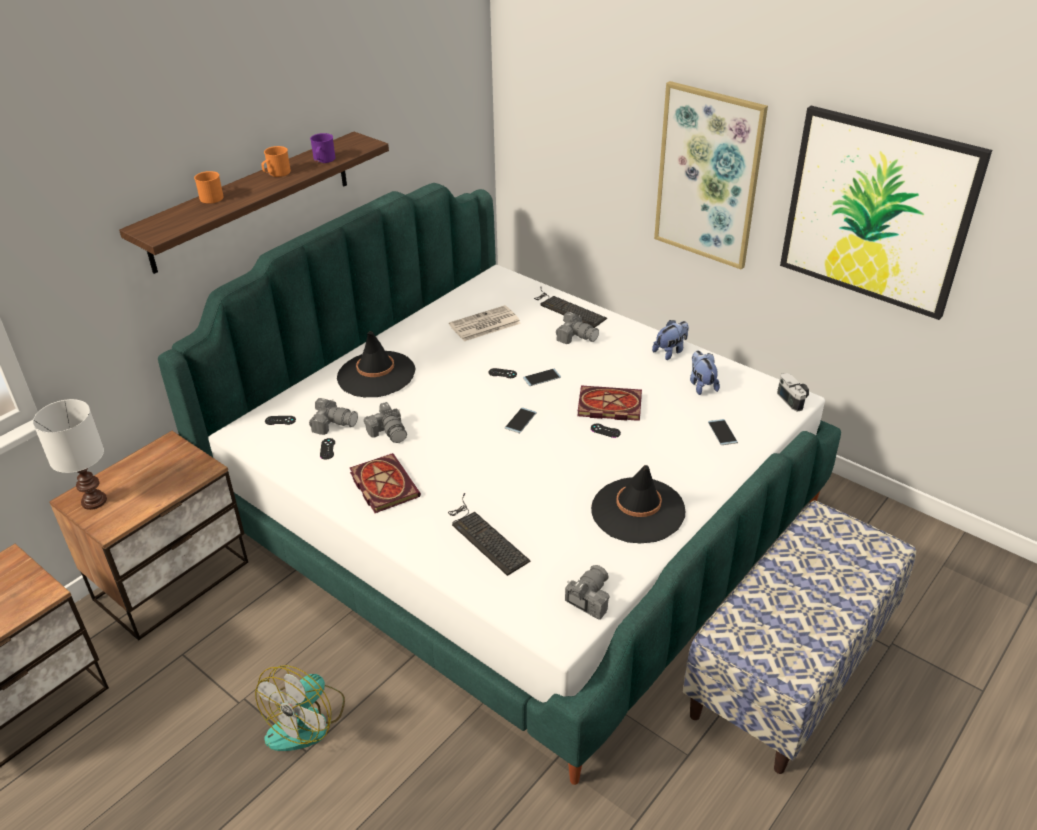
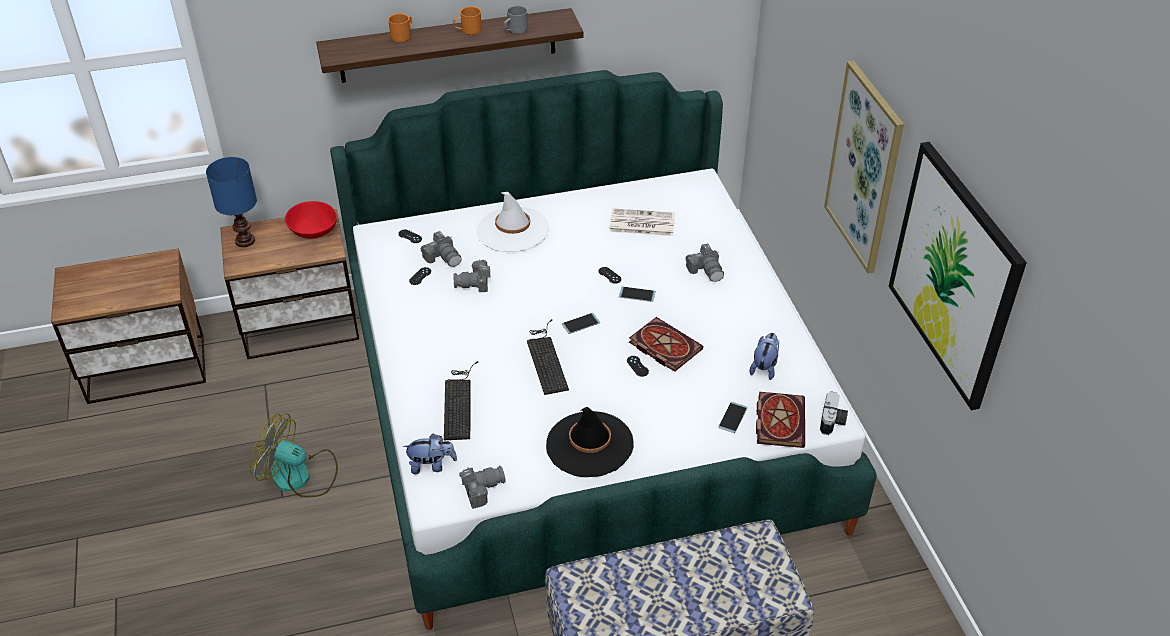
camera: 35 degrees right, 5 degrees up
white table lamp [33,399,107,510] -> blue table lamp [206,157,257,247]
fan [255,665,345,751] -> fan turned 45 degrees clockwise [250,413,338,498]
purple mug [310,133,335,163] -> grey mug [504,5,528,34]
black hat [337,332,415,397] -> white hat [476,192,549,252]
book [350,453,421,513] -> book moved to [756,392,805,448]
camera [364,402,407,443] -> camera turned 75 degrees clockwise [453,259,490,292]
keyboard [534,287,607,328] -> keyboard moved to [527,319,569,395]
plush toy [652,320,689,360] -> plush toy moved to [403,433,457,474]
none -> red bowl [285,201,337,239]

